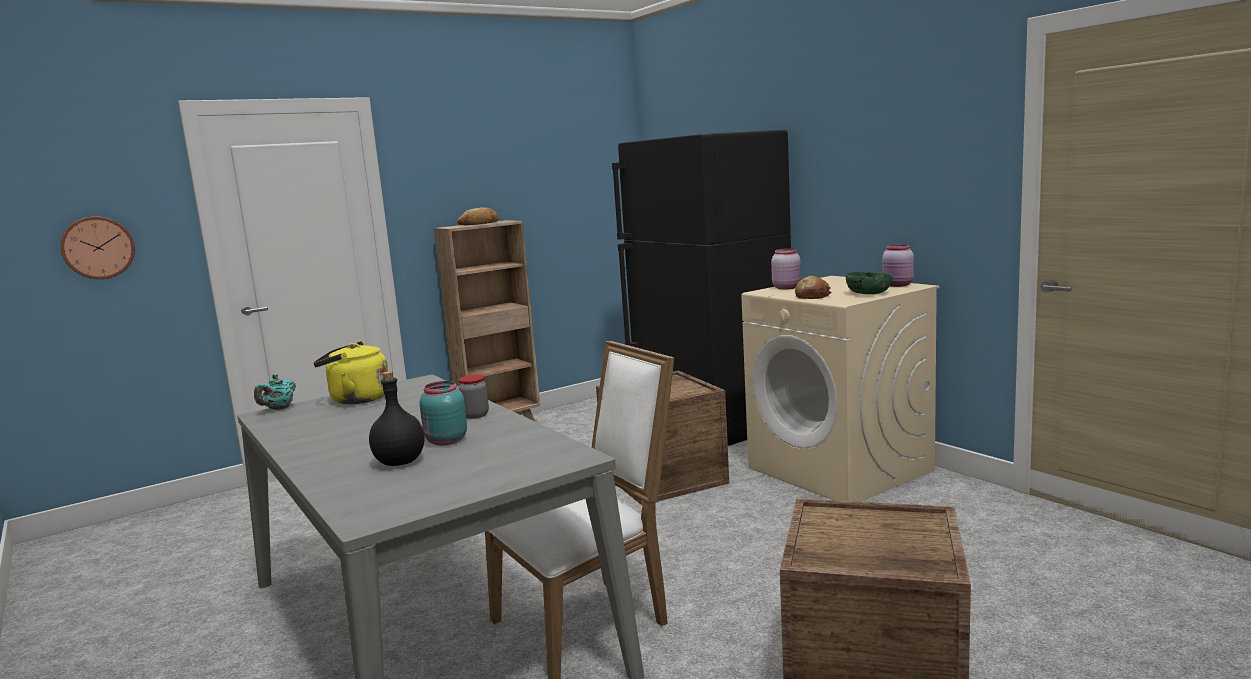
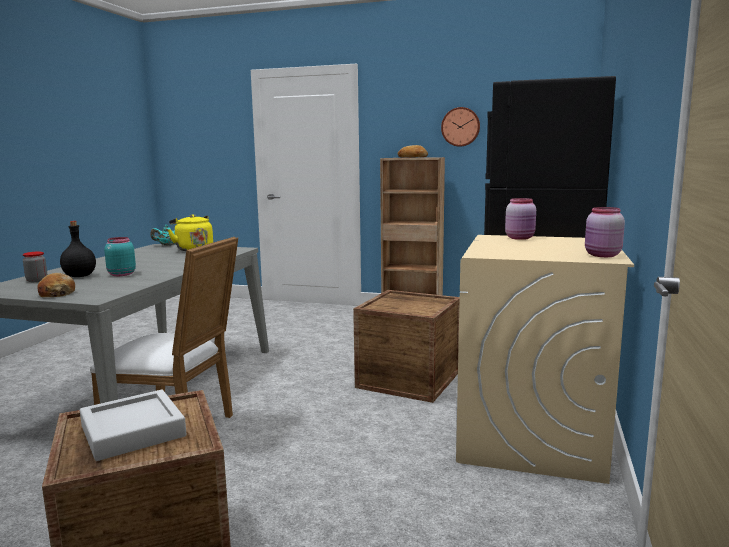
camera: 50 degrees right, 0 degrees up
wall clock [60,216,135,279] -> wall clock moved to [441,107,480,147]
jar [459,375,489,419] -> jar moved to [23,252,47,282]
bread [795,276,831,299] -> bread moved to [38,273,75,297]
green bowl [846,272,893,294] -> none
none -> grey tray [80,390,186,461]

